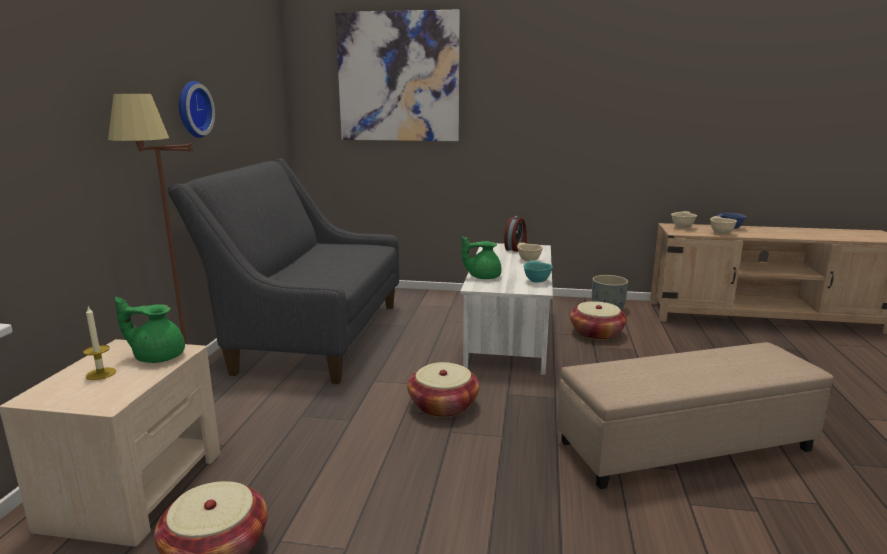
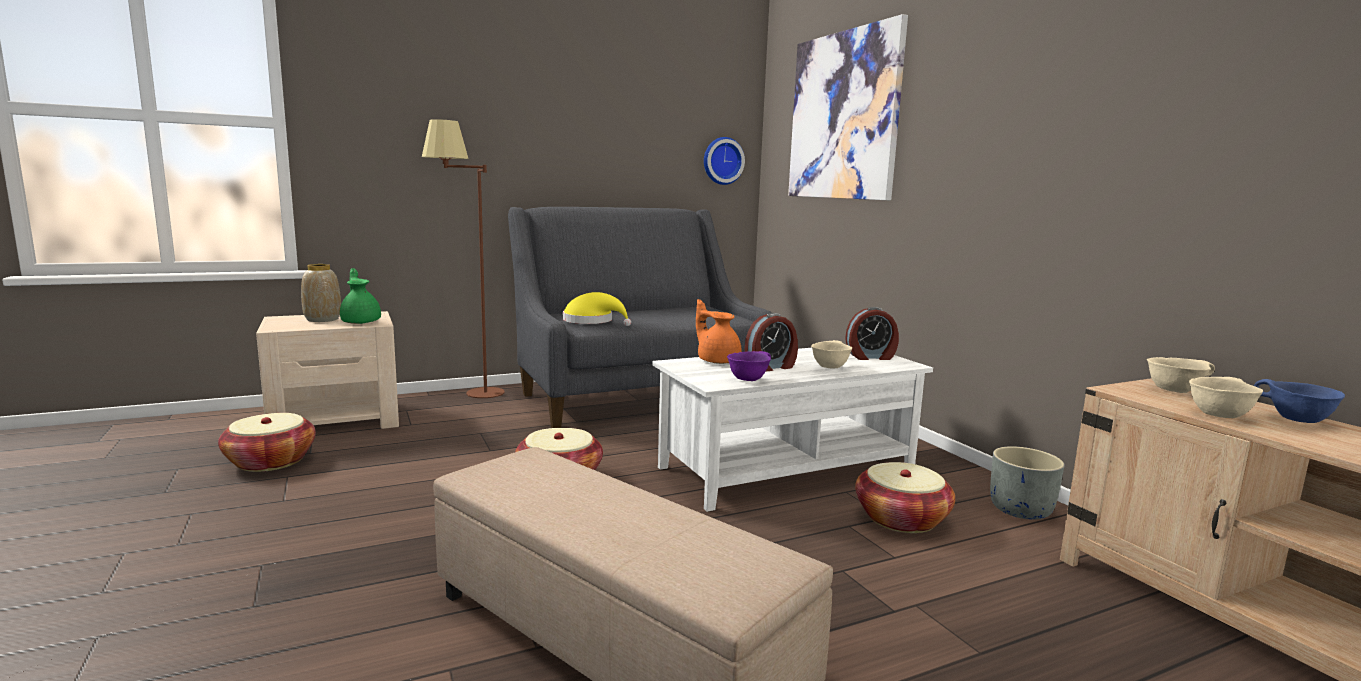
camera: 55 degrees right, 5 degrees down
candle [83,306,116,380] -> vase [301,264,341,322]
wall clock [179,81,215,138] -> wall clock moved to [704,137,745,185]
green teapot [462,236,501,279] -> orange teapot [696,299,742,364]
turquoise bowl [523,260,553,282] -> purple bowl [727,351,771,381]
none -> yellow hat [563,292,631,326]
none -> alarm clock [745,313,798,372]

